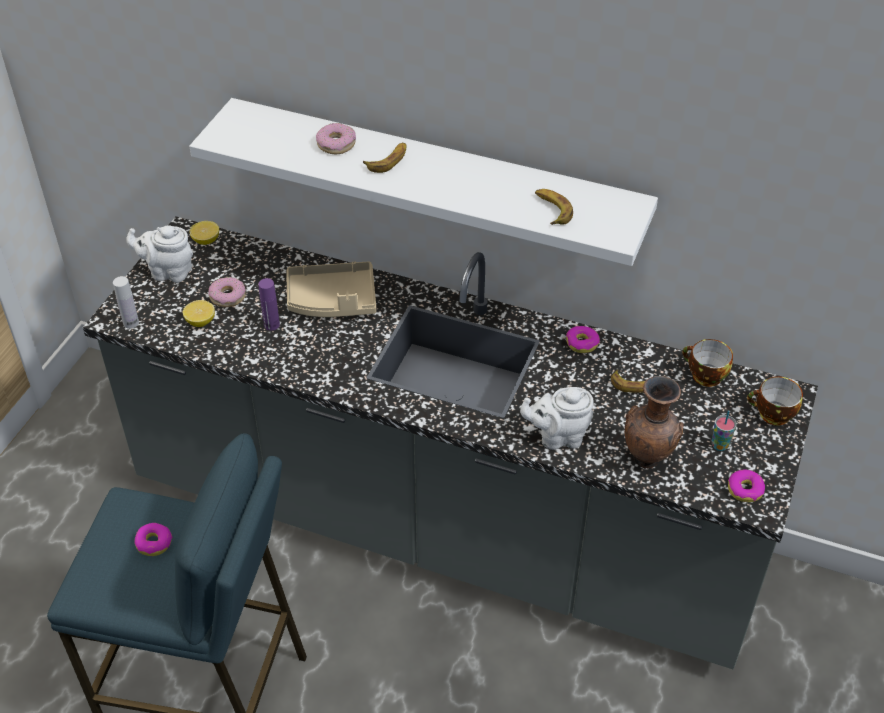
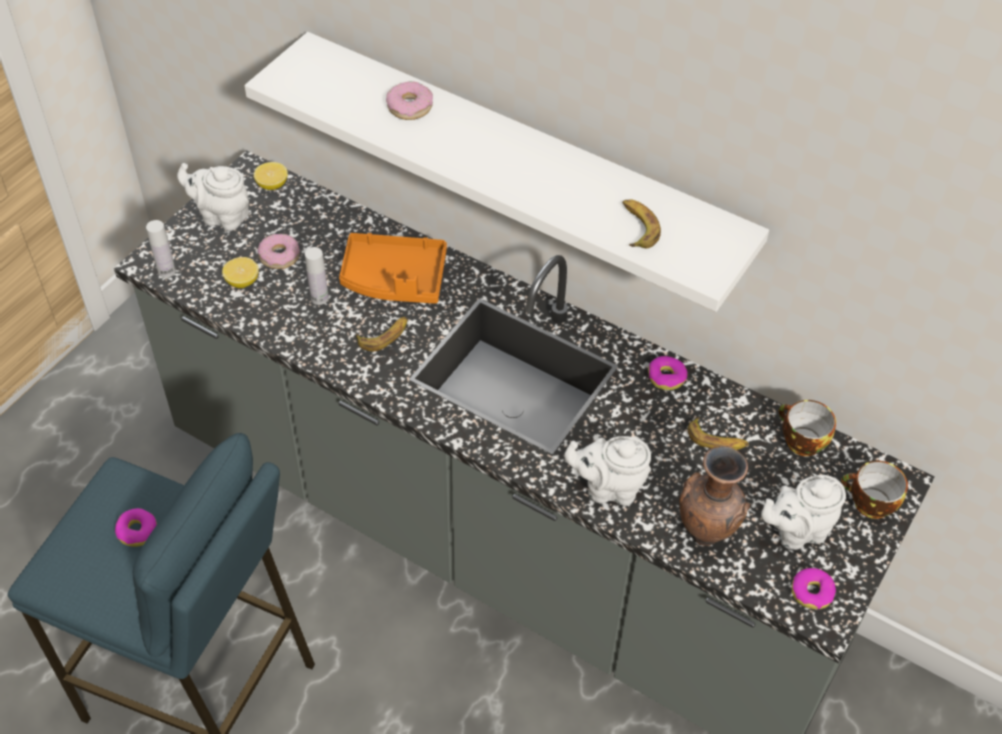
camera: 10 degrees right, 5 degrees up
purple bottle [258,278,280,331] -> white bottle [305,247,329,305]
beige tray [286,261,376,317] -> orange tray [339,233,447,304]
banana [363,143,407,173] -> banana moved to [356,317,407,351]
cup [712,411,737,451] -> white teapot [761,475,846,550]

